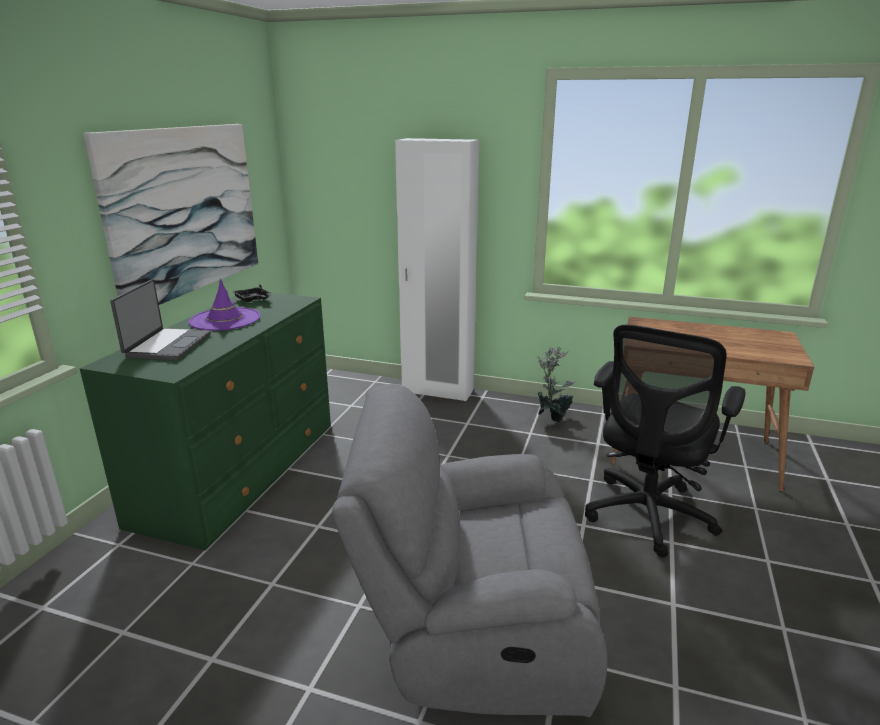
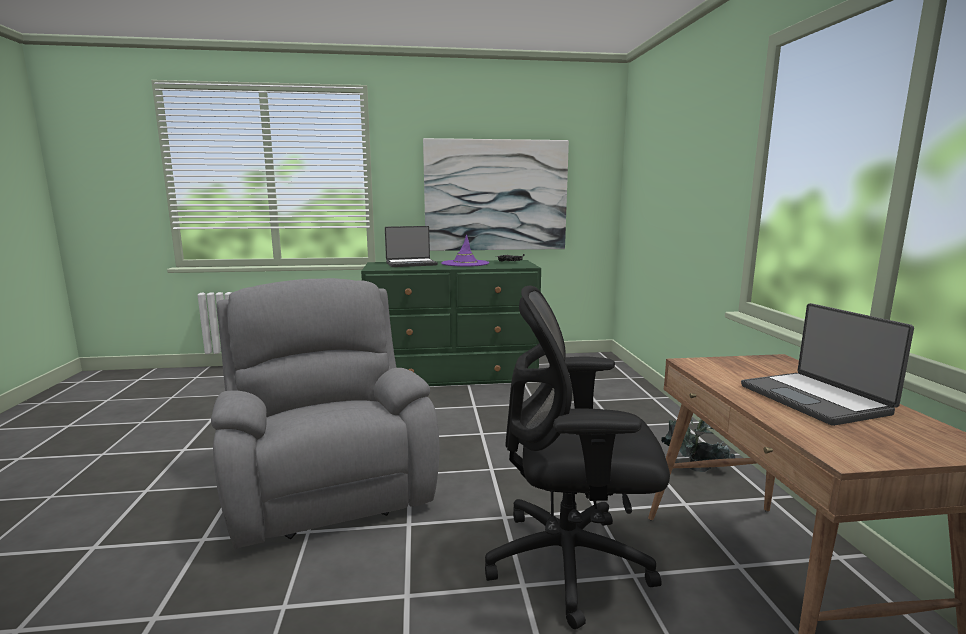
camera: 65 degrees right, 10 degrees down
white wardrobe [395,138,479,401] -> none
none -> laptop [741,303,914,426]

